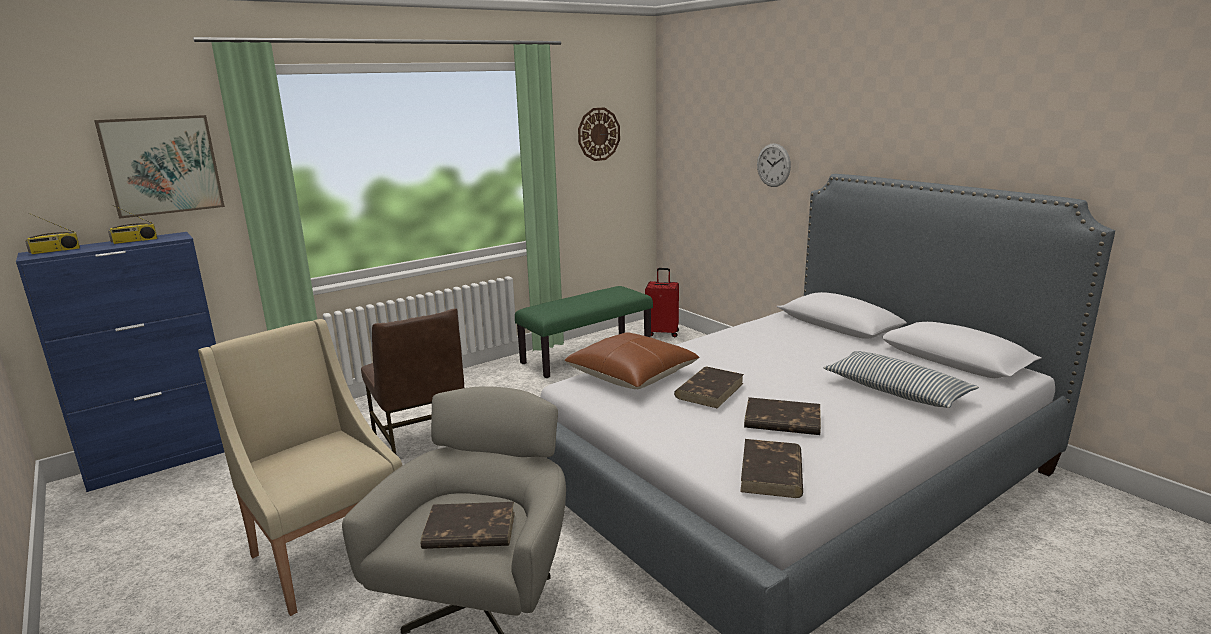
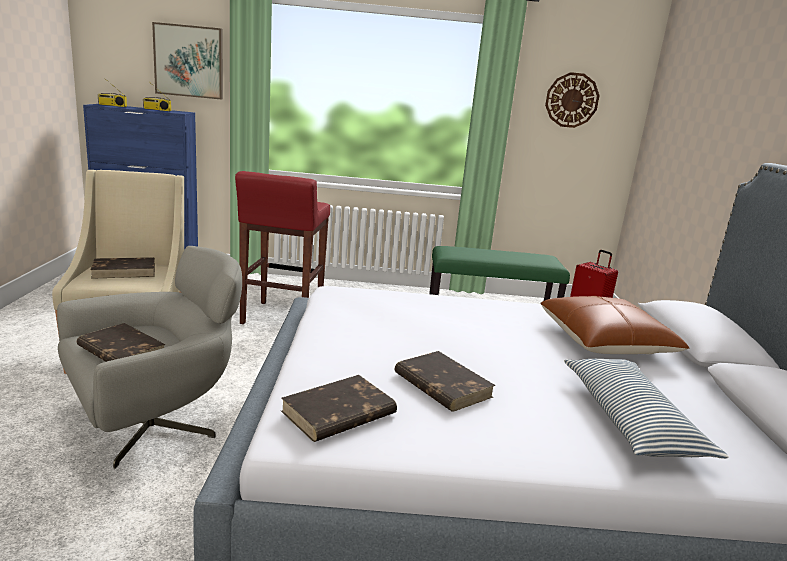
camera: 35 degrees right, 0 degrees up
brown chair [361,308,464,454] -> red stool [235,171,330,324]
brown pillow [564,332,699,389] -> brown pillow moved to [540,296,689,354]
brown book [674,367,744,408] -> brown book moved to [90,257,155,279]
wall clock [757,143,791,187] -> none

